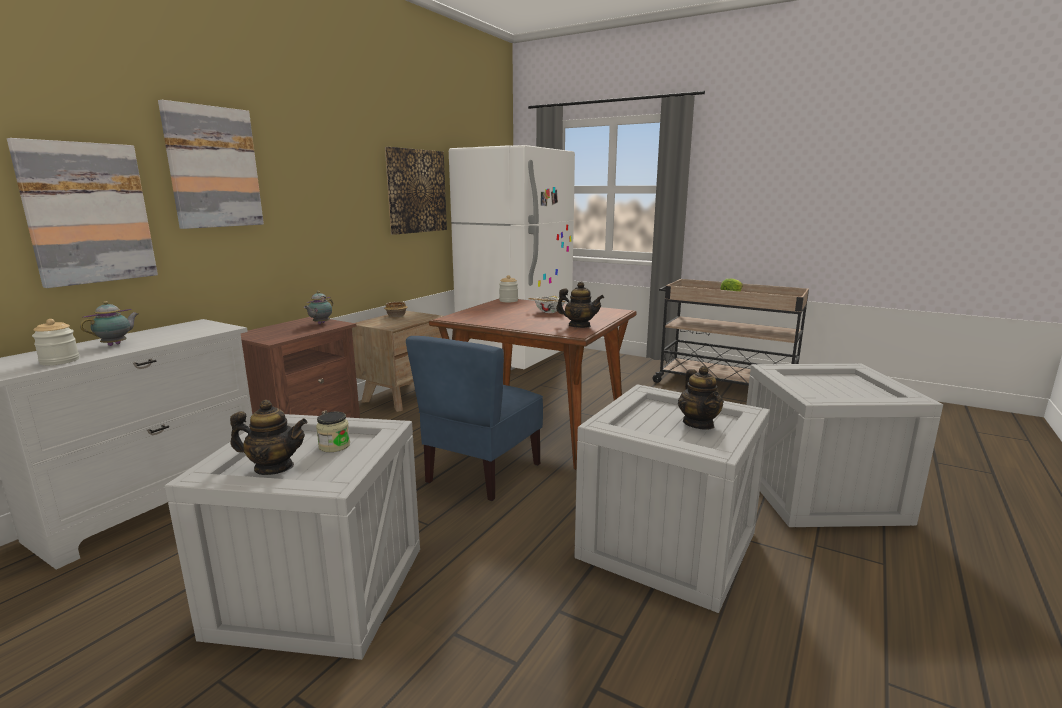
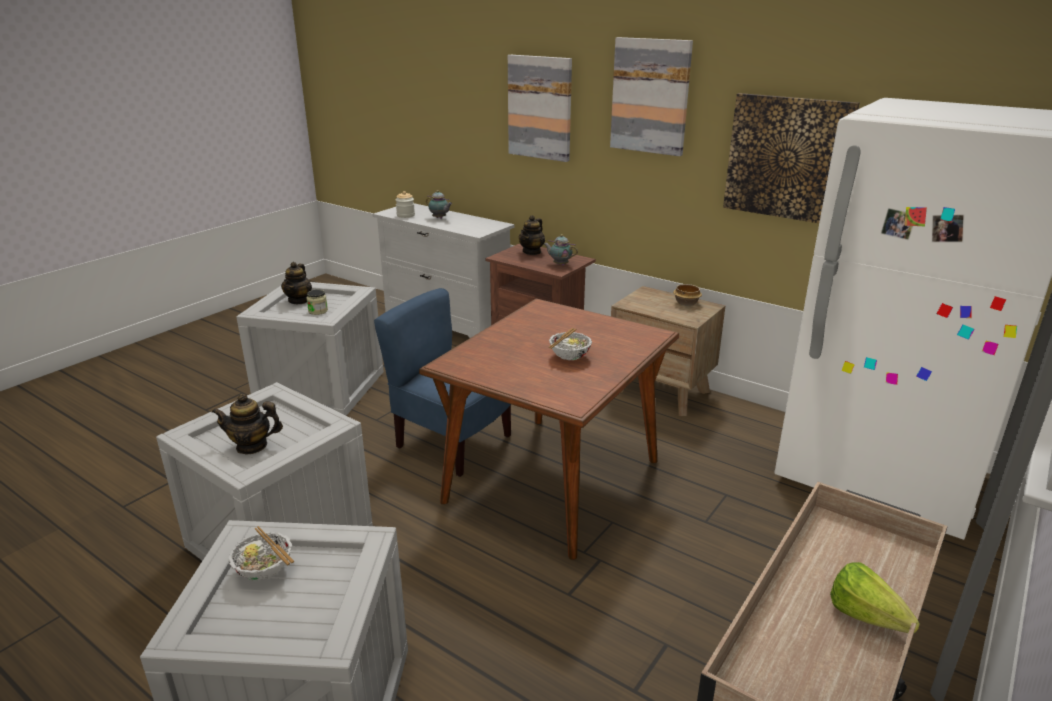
camera: 95 degrees right, 10 degrees up
picture [7,138,158,288] -> picture moved to [610,37,693,156]
jar [499,275,518,303] -> none
teapot [556,282,604,328] -> teapot moved to [519,215,545,255]
none -> bowl [228,526,294,580]

